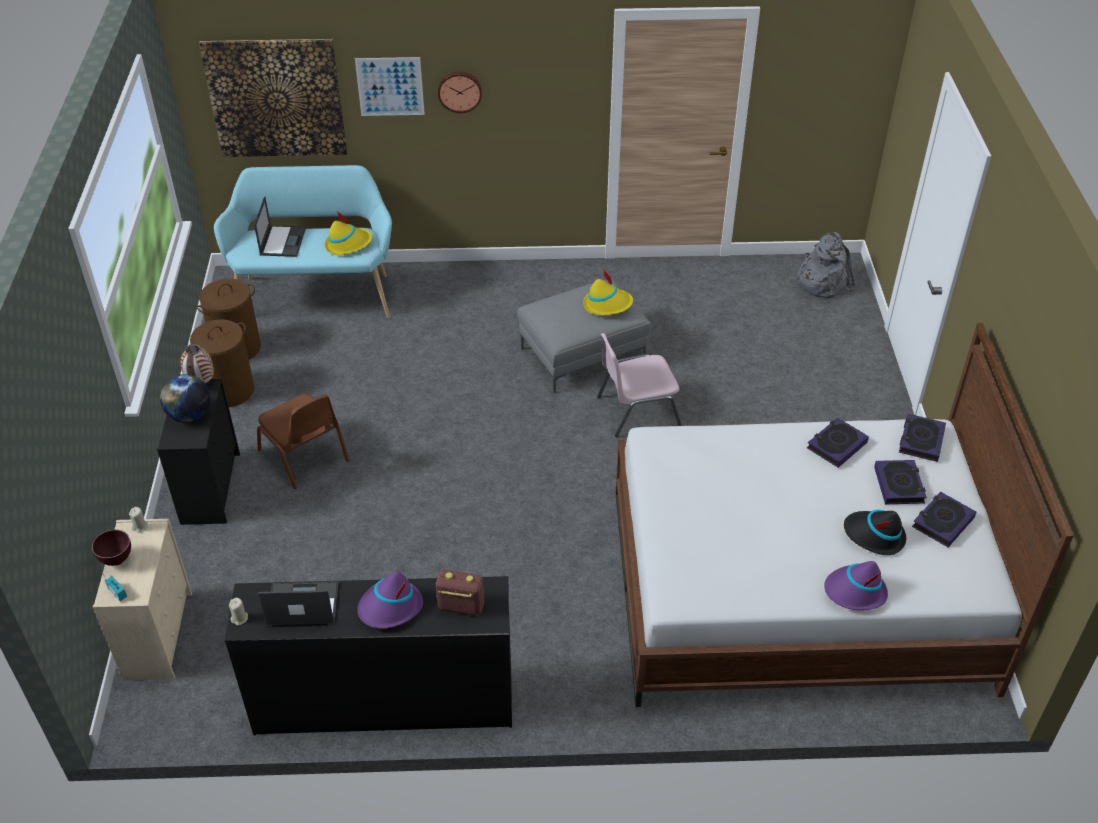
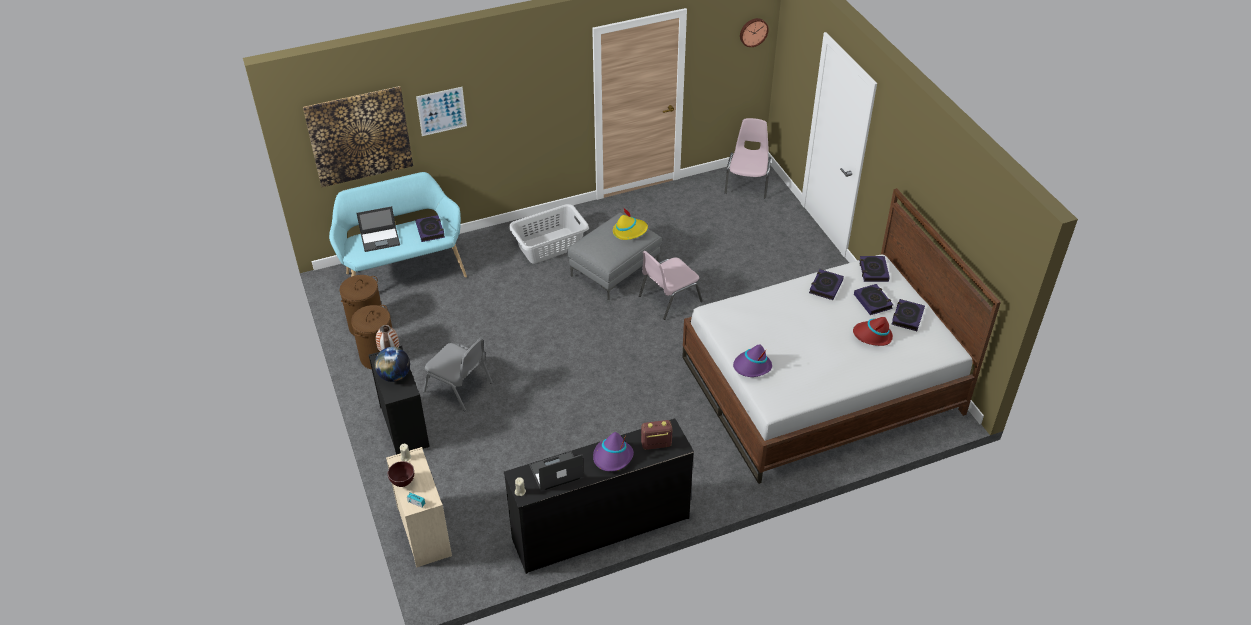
camera: 20 degrees left, 0 degrees up
laptop [254,196,306,257] -> laptop turned 90 degrees clockwise [356,206,400,252]
brown chair [257,394,349,489] -> grey chair [423,338,493,411]
yellow hat [325,210,372,255] -> book [416,215,445,242]
wall clock [438,72,482,113] -> wall clock moved to [740,18,769,47]
grey backpack [794,232,855,298] -> pink chair [725,118,771,198]
purple hat [824,561,888,610] -> purple hat moved to [733,345,772,377]
black hat [844,510,906,555] -> red hat [853,317,893,346]
none -> grey laundry basket [509,204,589,263]

